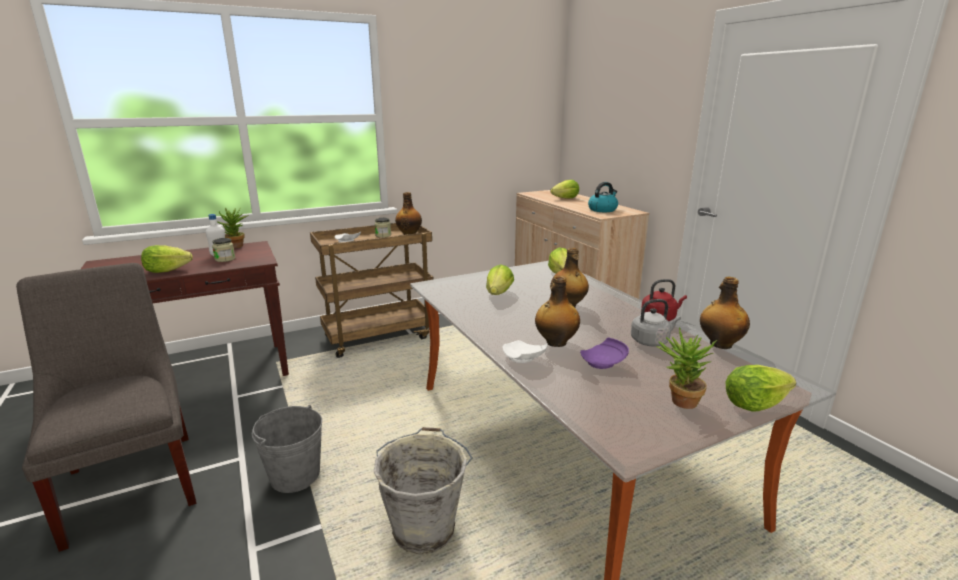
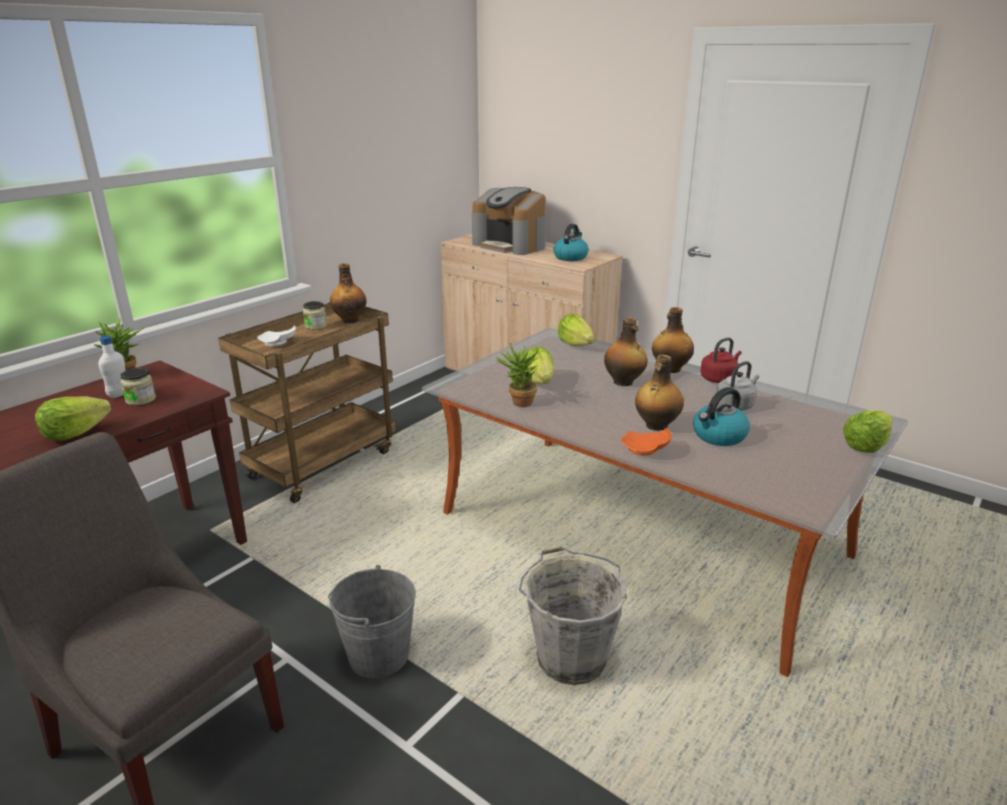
camera: 25 degrees left, 5 degrees up
white plate [503,340,548,363] -> orange plate [621,428,672,455]
lettuce [551,180,579,199] -> coffee machine [472,187,546,255]
purple plate [580,337,629,369] -> kettle [693,387,750,446]
potted plant [656,327,717,409] -> potted plant moved to [495,343,539,407]
bottle [700,277,750,349] -> bottle moved to [652,307,694,373]

